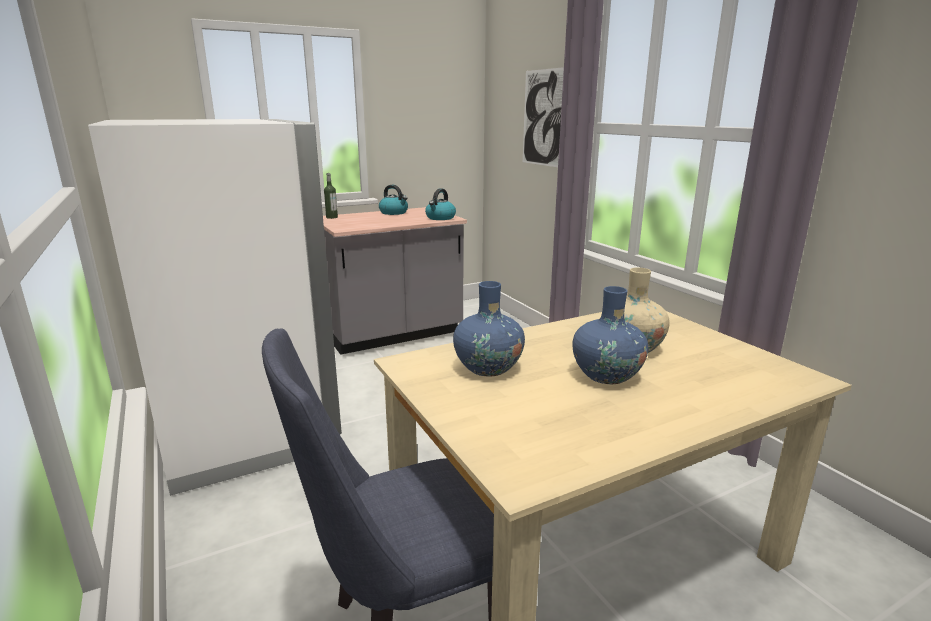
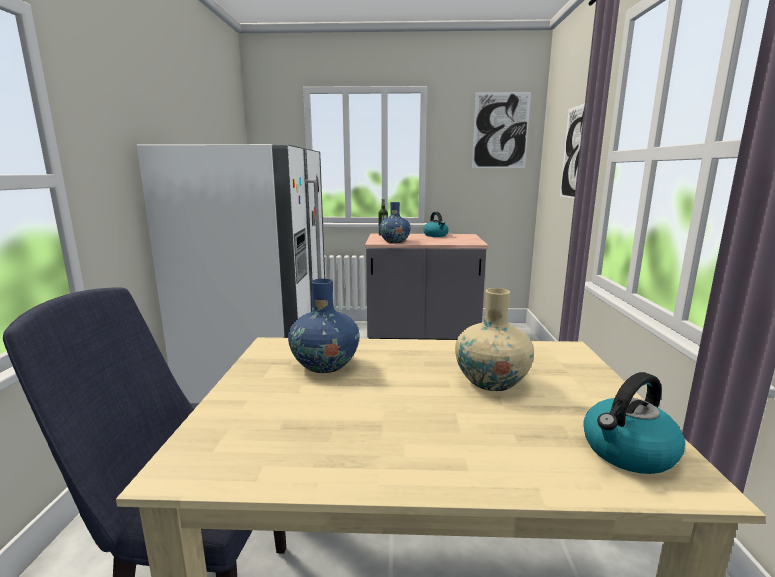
camera: 30 degrees right, 5 degrees down
kettle [425,188,456,220] -> kettle moved to [583,372,685,474]
blue vase [572,286,648,384] -> blue vase moved to [379,202,411,243]
none -> picture [472,92,531,168]

